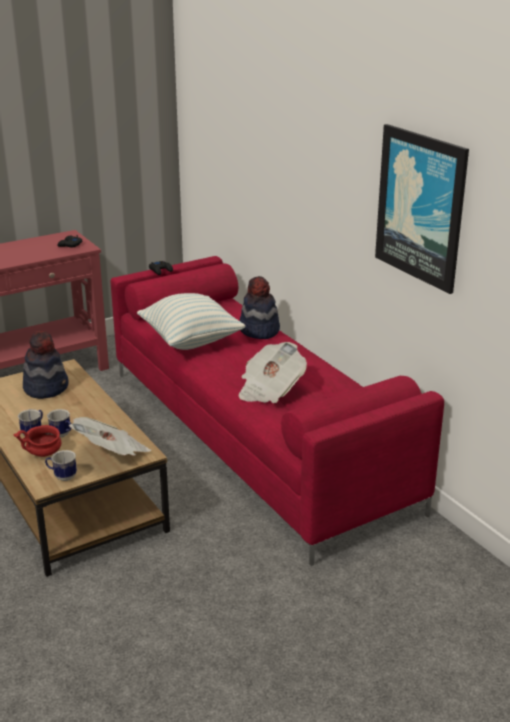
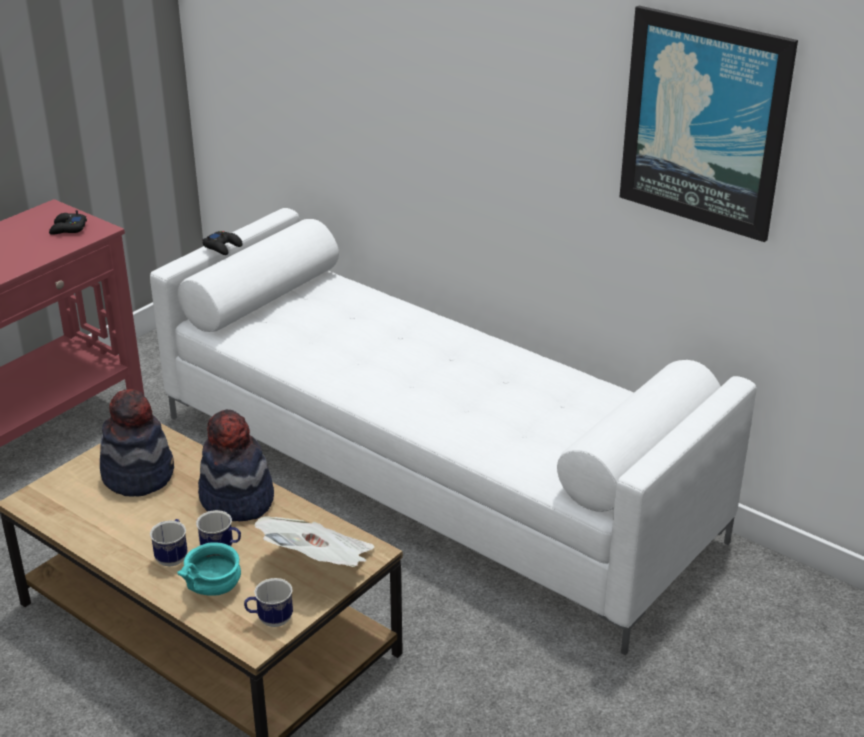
camera: 20 degrees left, 5 degrees up
red bowl [14,425,62,457] -> turquoise bowl [177,542,241,596]
red sofa [111,256,444,566] -> white sofa [150,208,757,656]
pillow [137,293,246,350] -> none
newspaper [238,342,307,403] -> none
hat [240,276,280,339] -> hat moved to [198,410,274,521]

